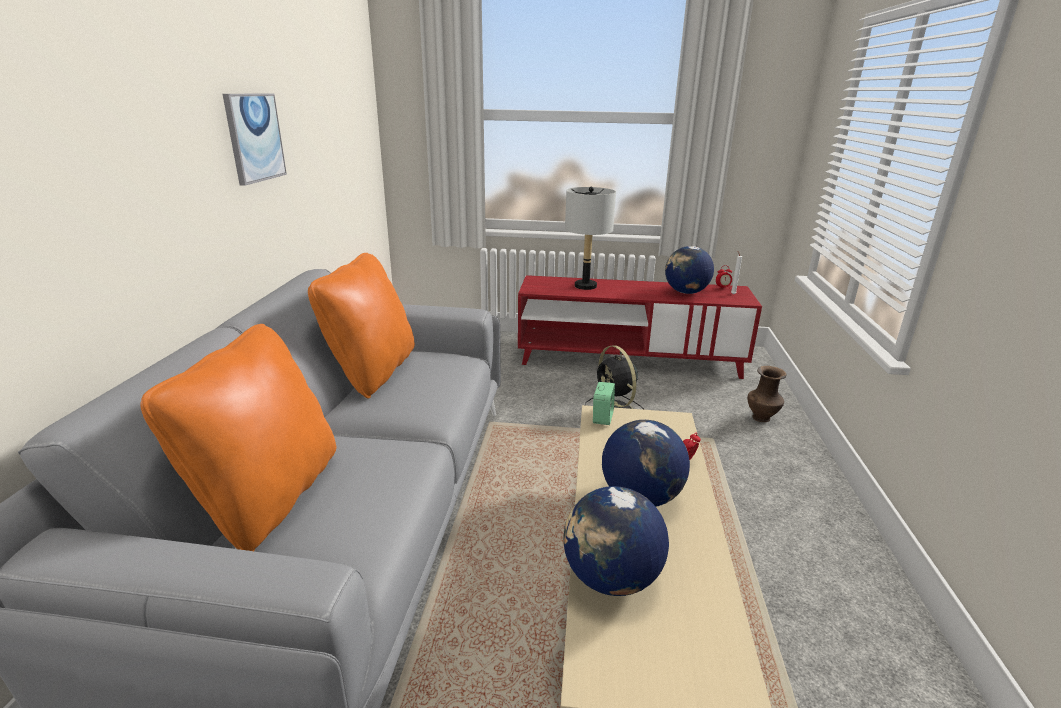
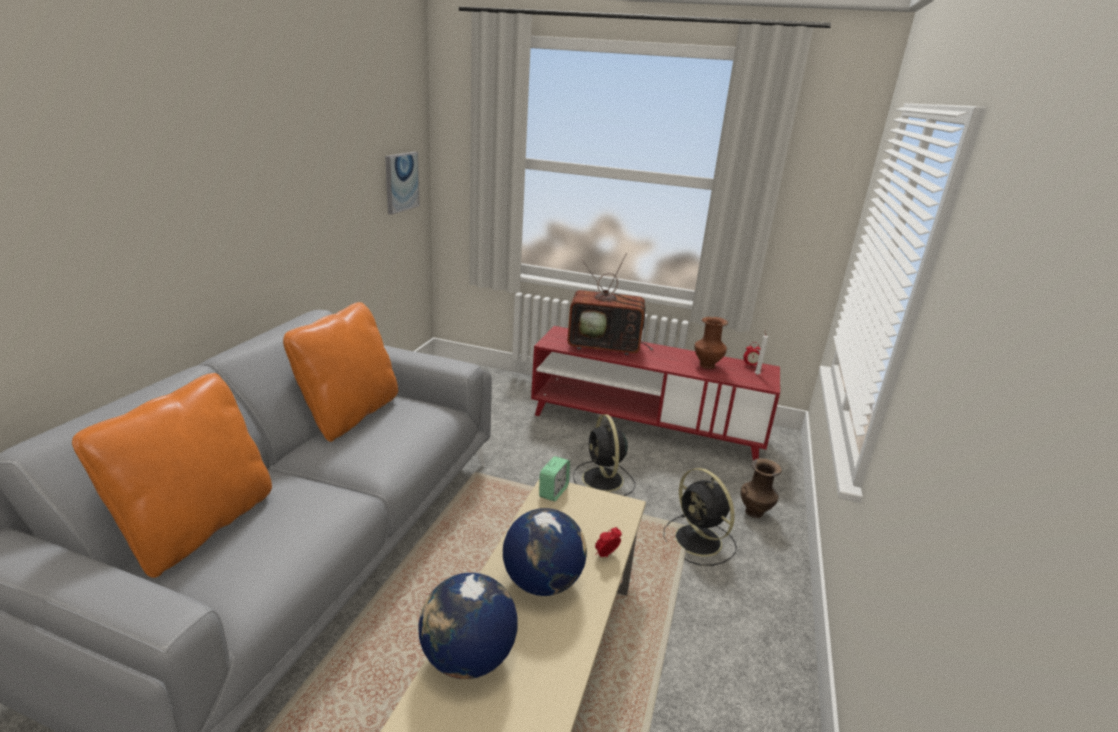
camera: 10 degrees right, 0 degrees up
picture [223,93,287,186] -> picture moved to [385,152,419,215]
grey table lamp [565,187,616,290] -> television [567,254,653,355]
globe [665,246,714,294] -> brown vase [694,317,728,369]
none -> black fan [664,468,737,566]

